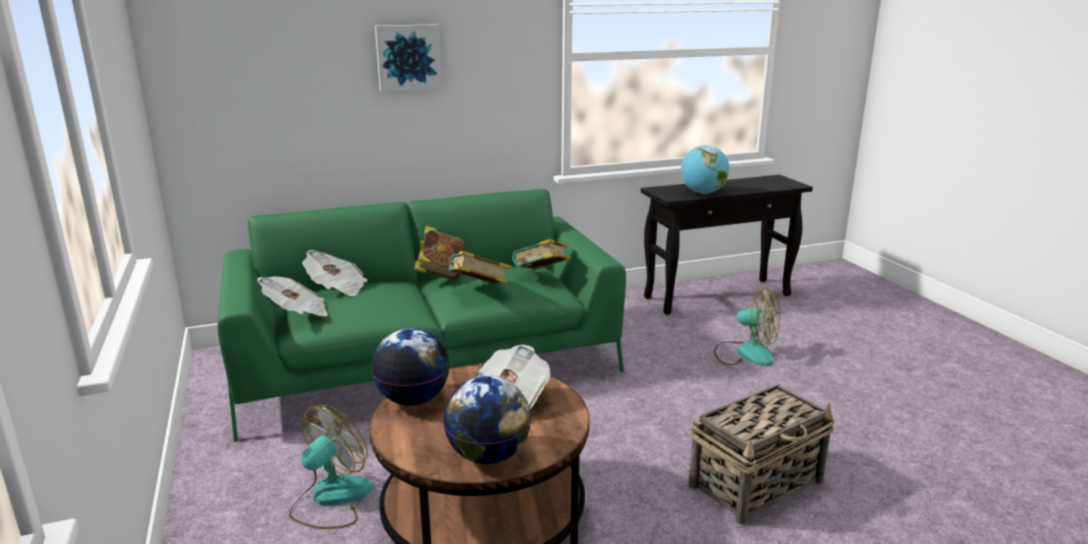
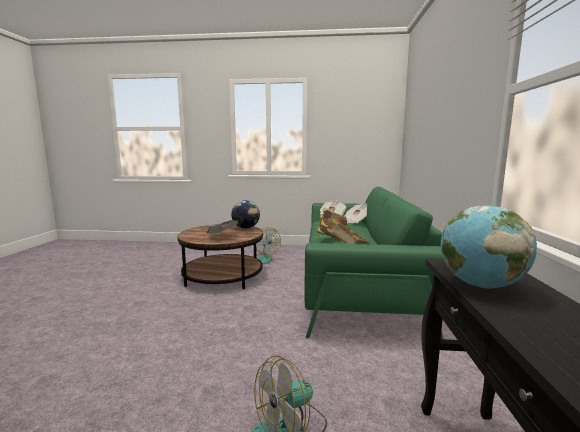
camera: 115 degrees right, 10 degrees down
picture [375,24,442,91] -> none
book [414,226,465,280] -> none
globe [443,375,531,464] -> none
basket [688,384,835,524] -> none

